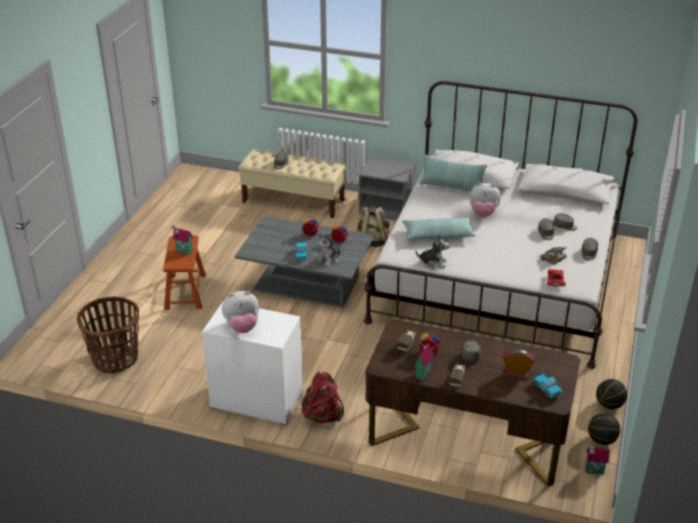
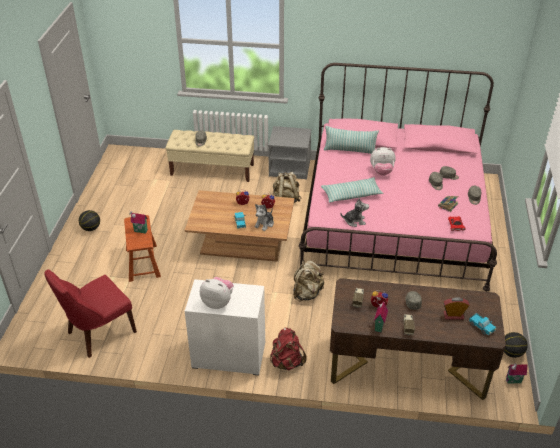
camera: 10 degrees left, 5 degrees up
basket [77,297,139,374] -> red chair [44,269,137,358]
plush toy [222,291,259,333] -> plush toy turned 135 degrees counterclockwise [200,277,234,309]
grey coffee table [235,216,374,308] -> brown coffee table [185,190,295,262]
white bed [364,81,638,369] -> pink bed [299,63,497,291]
basketball [596,379,627,409] -> basketball moved to [79,210,100,231]
none -> beige backpack [293,260,324,302]

